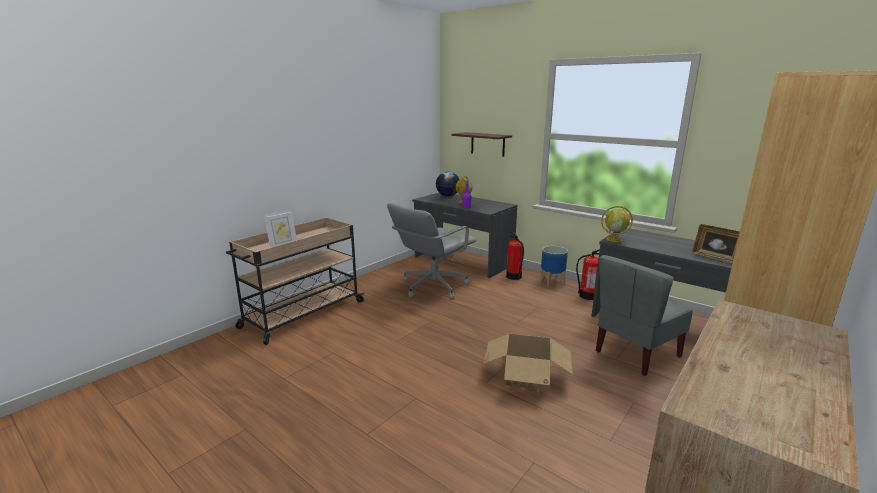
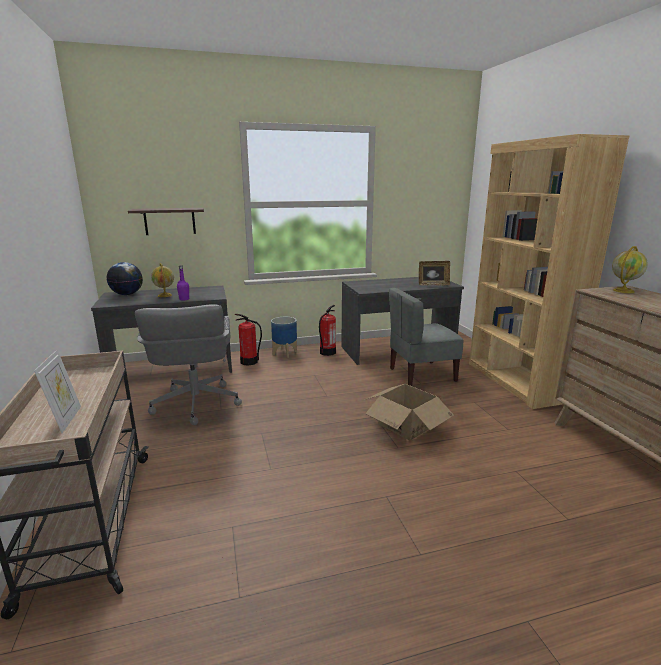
camera: 55 degrees left, 0 degrees up
grey chair [596,255,693,376] -> grey chair turned 75 degrees clockwise [389,288,463,386]
globe [601,206,633,242] -> globe moved to [612,246,648,293]

